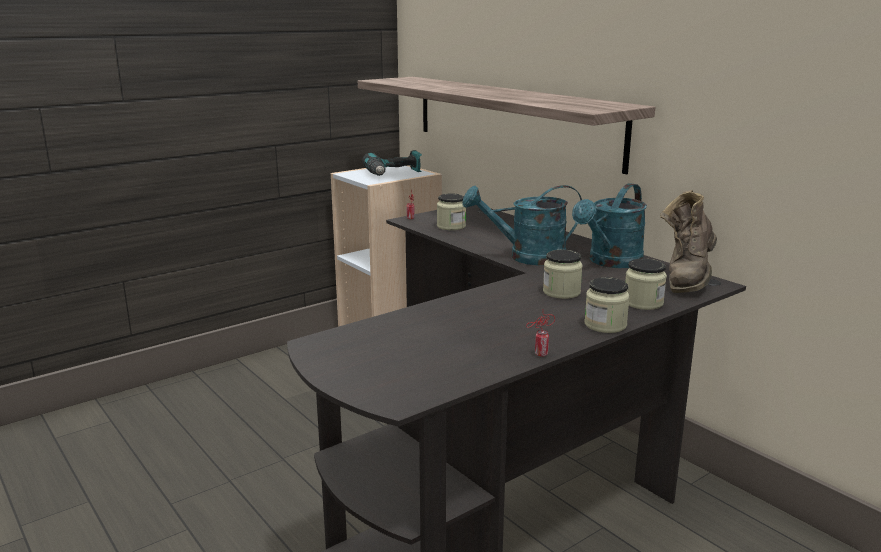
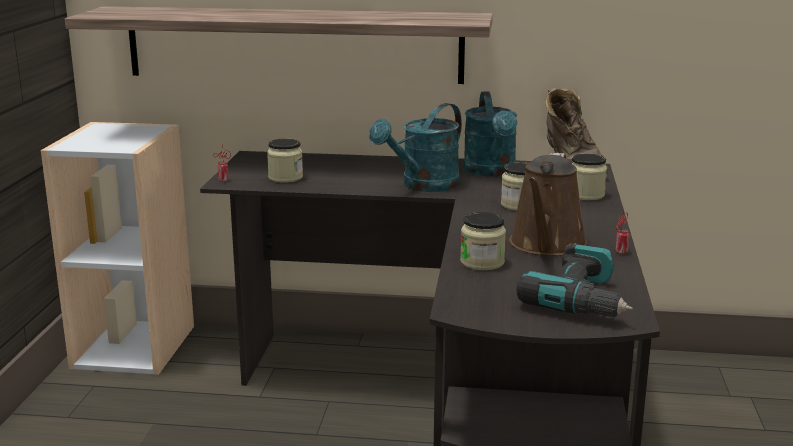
camera: 45 degrees left, 0 degrees up
power drill [362,150,422,176] -> power drill moved to [517,243,633,317]
jar [584,277,630,333] -> jar moved to [460,212,506,270]
none -> brown watering can [509,153,587,256]

